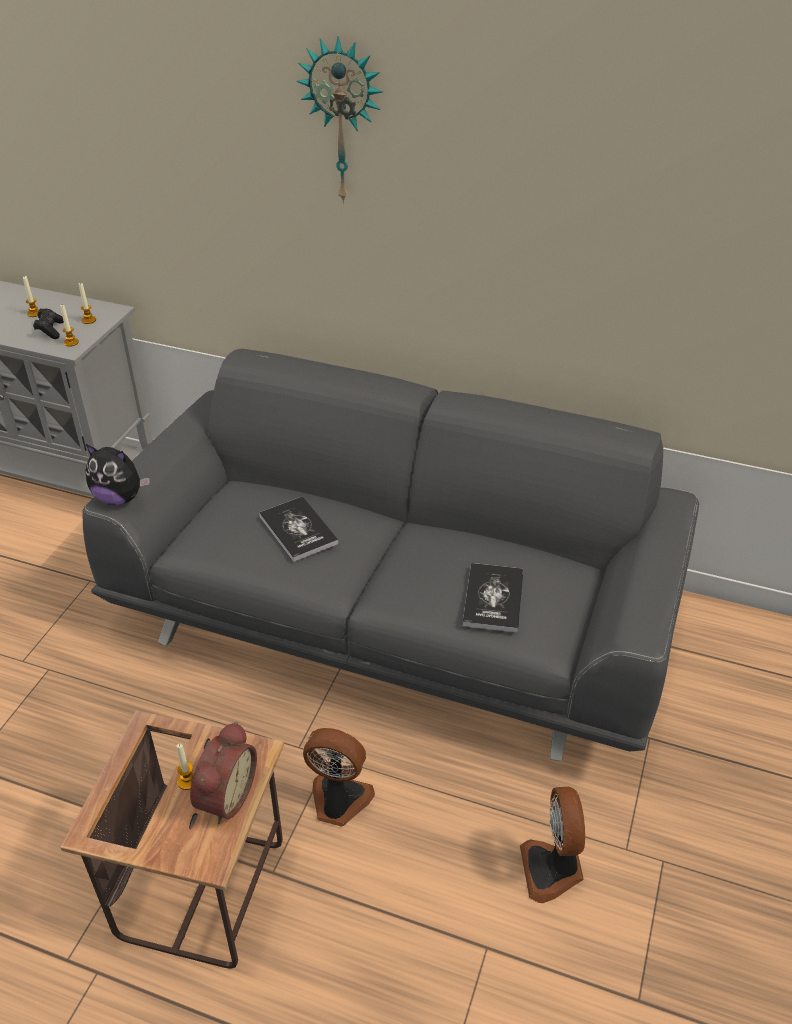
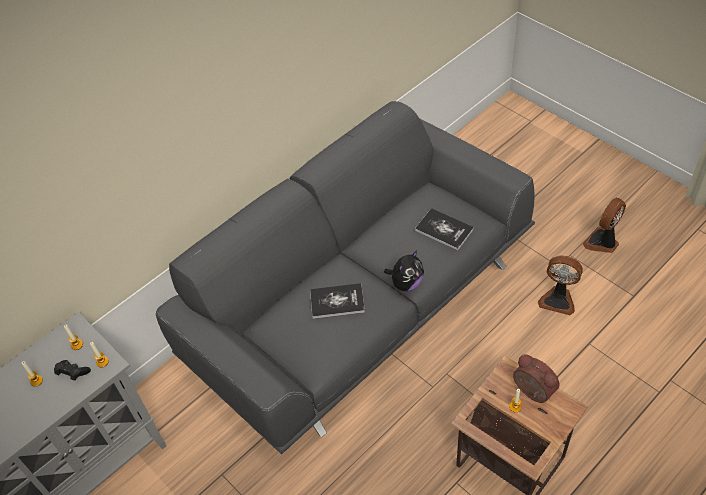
camera: 60 degrees left, 10 degrees up
plush toy [86,444,150,505] -> plush toy moved to [384,250,424,291]
wall clock [297,37,383,204] -> none
fan [303,728,375,827] -> fan moved to [583,198,626,253]

